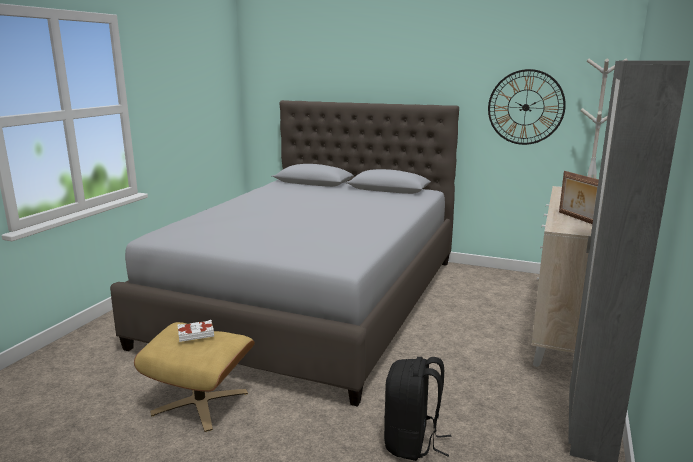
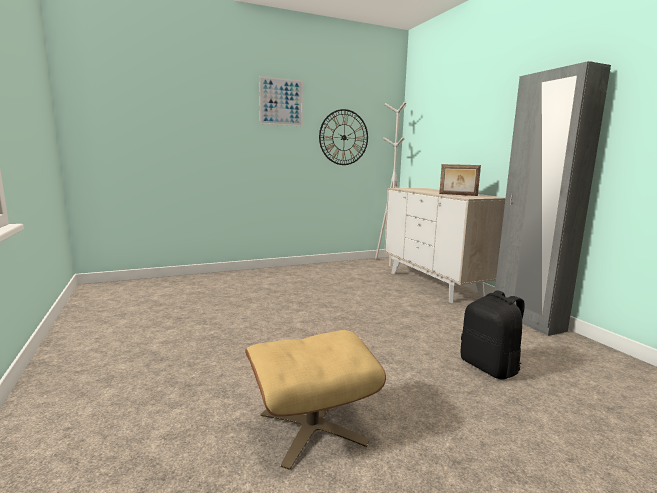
camera: 45 degrees left, 5 degrees down
grey bed [110,100,459,407] -> none
white book [178,320,214,342] -> none
none -> picture [259,76,303,126]

